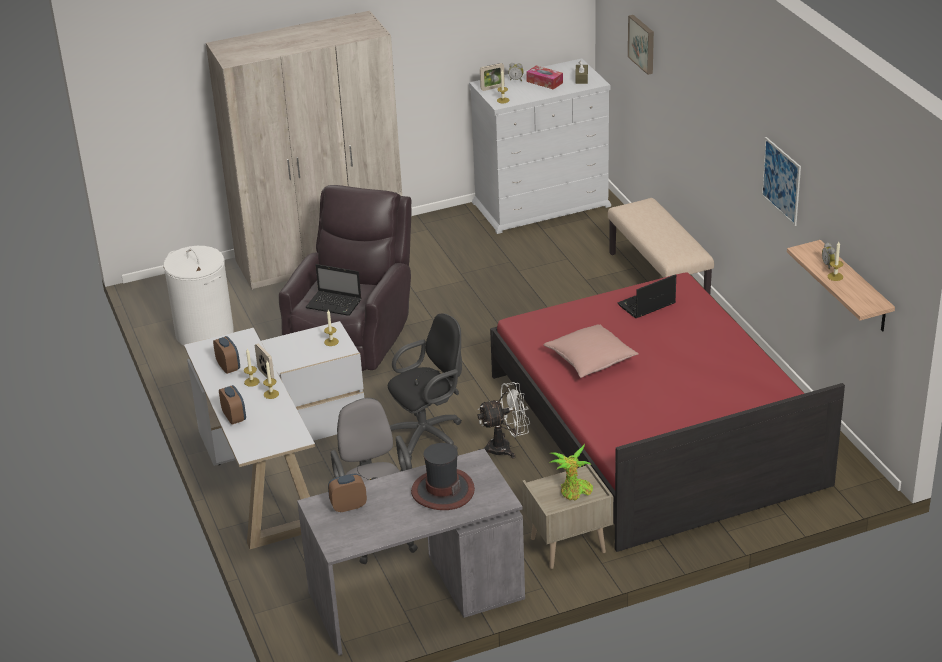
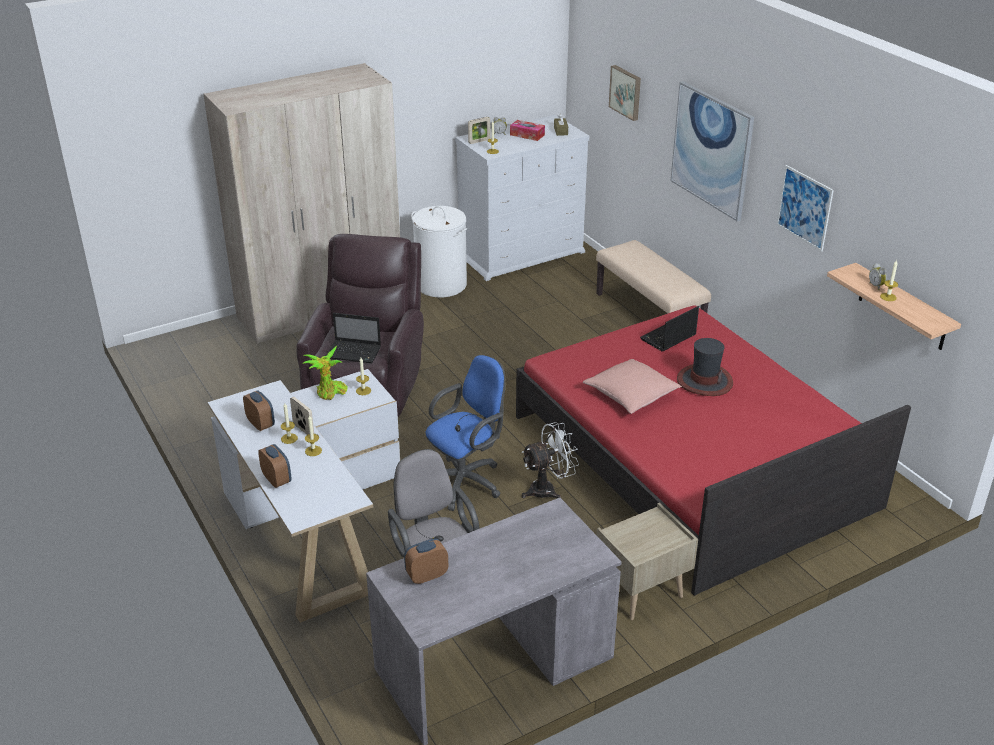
camera: 10 degrees left, 0 degrees up
white laundry basket [163,246,234,346] -> white laundry basket moved to [411,206,467,297]
black office chair [388,313,462,459] -> blue office chair [425,355,505,511]
hat [411,443,475,510] -> hat moved to [677,338,733,396]
potted plant [549,444,593,500] -> potted plant moved to [302,346,348,400]
none -> picture [671,81,754,221]

